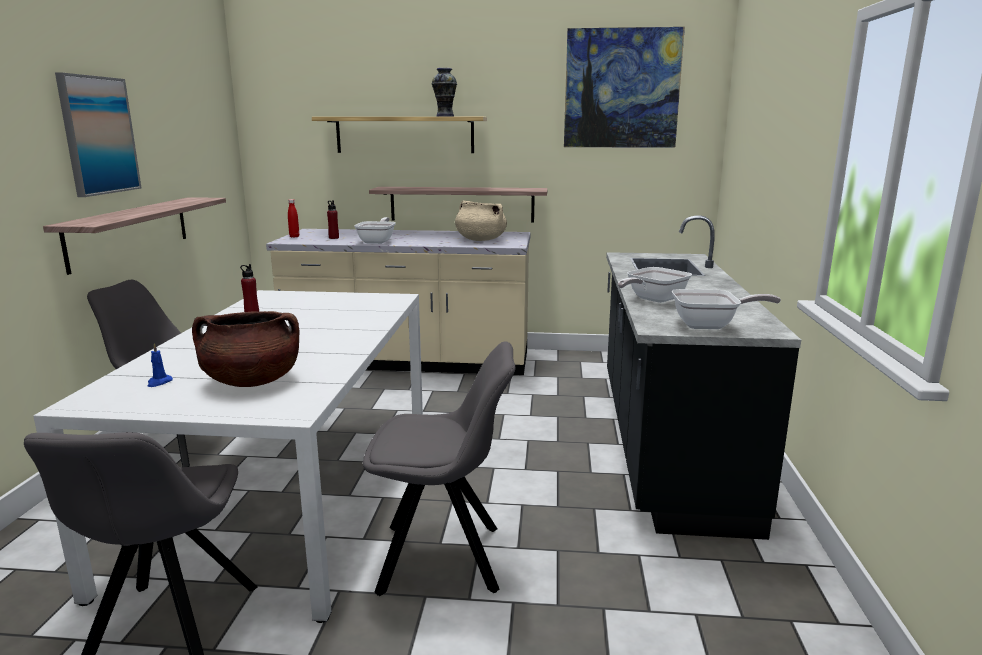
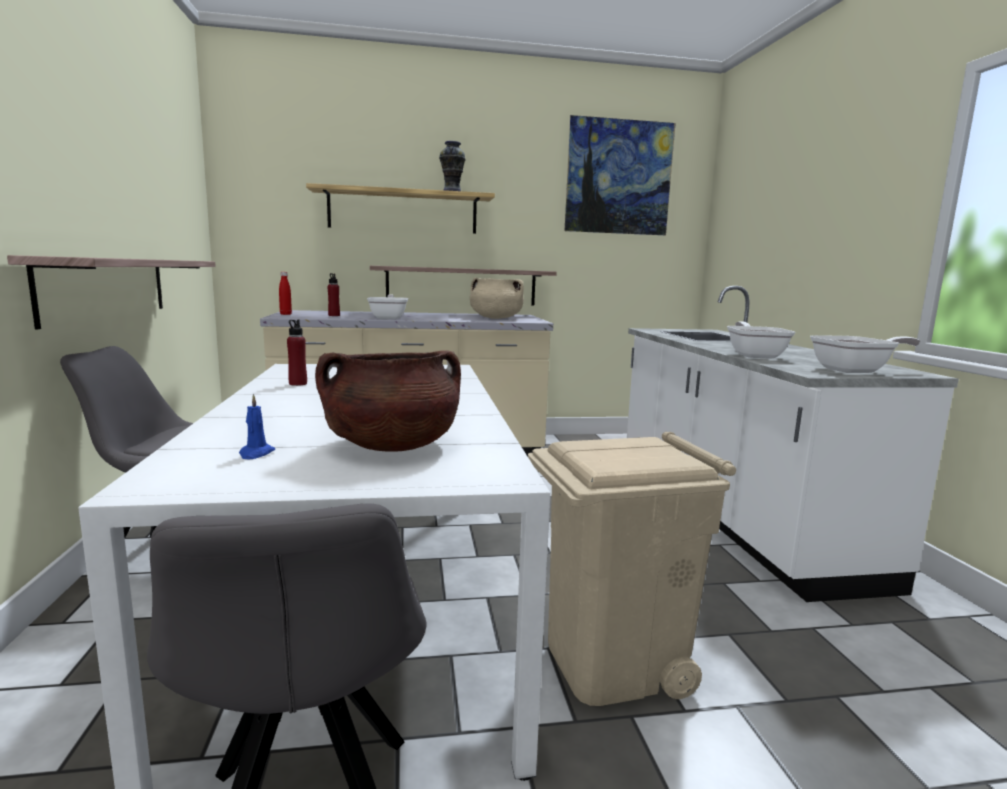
camera: 15 degrees left, 5 degrees down
picture [55,73,141,197] -> none
grey chair [363,341,515,596] -> beige trash can [528,432,736,706]
black counter [606,215,801,540] -> white counter [627,286,959,602]
frying pan [618,267,692,303] -> frying pan turned 150 degrees clockwise [727,321,795,359]

